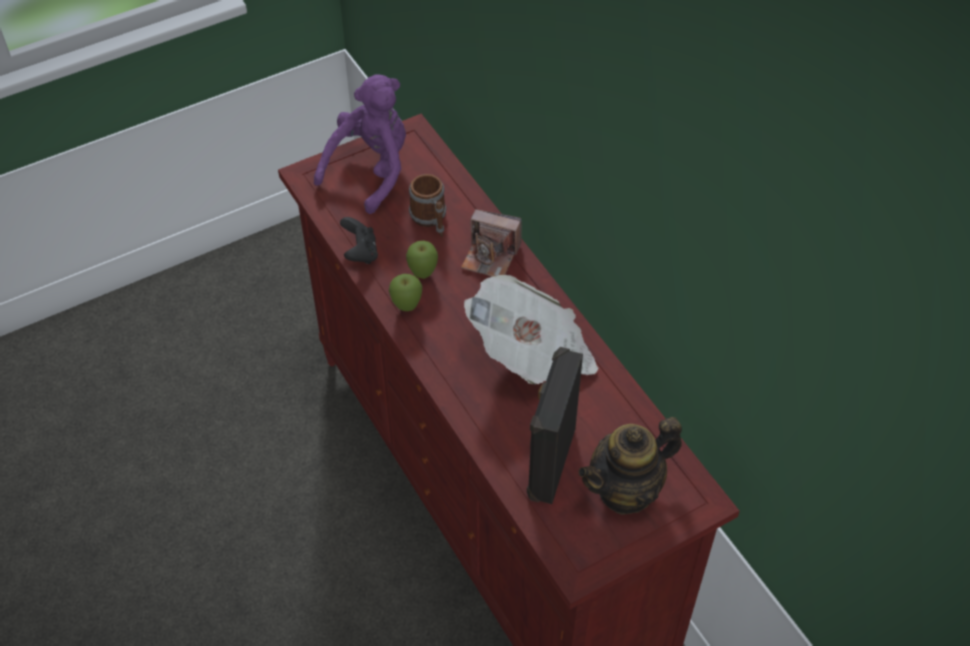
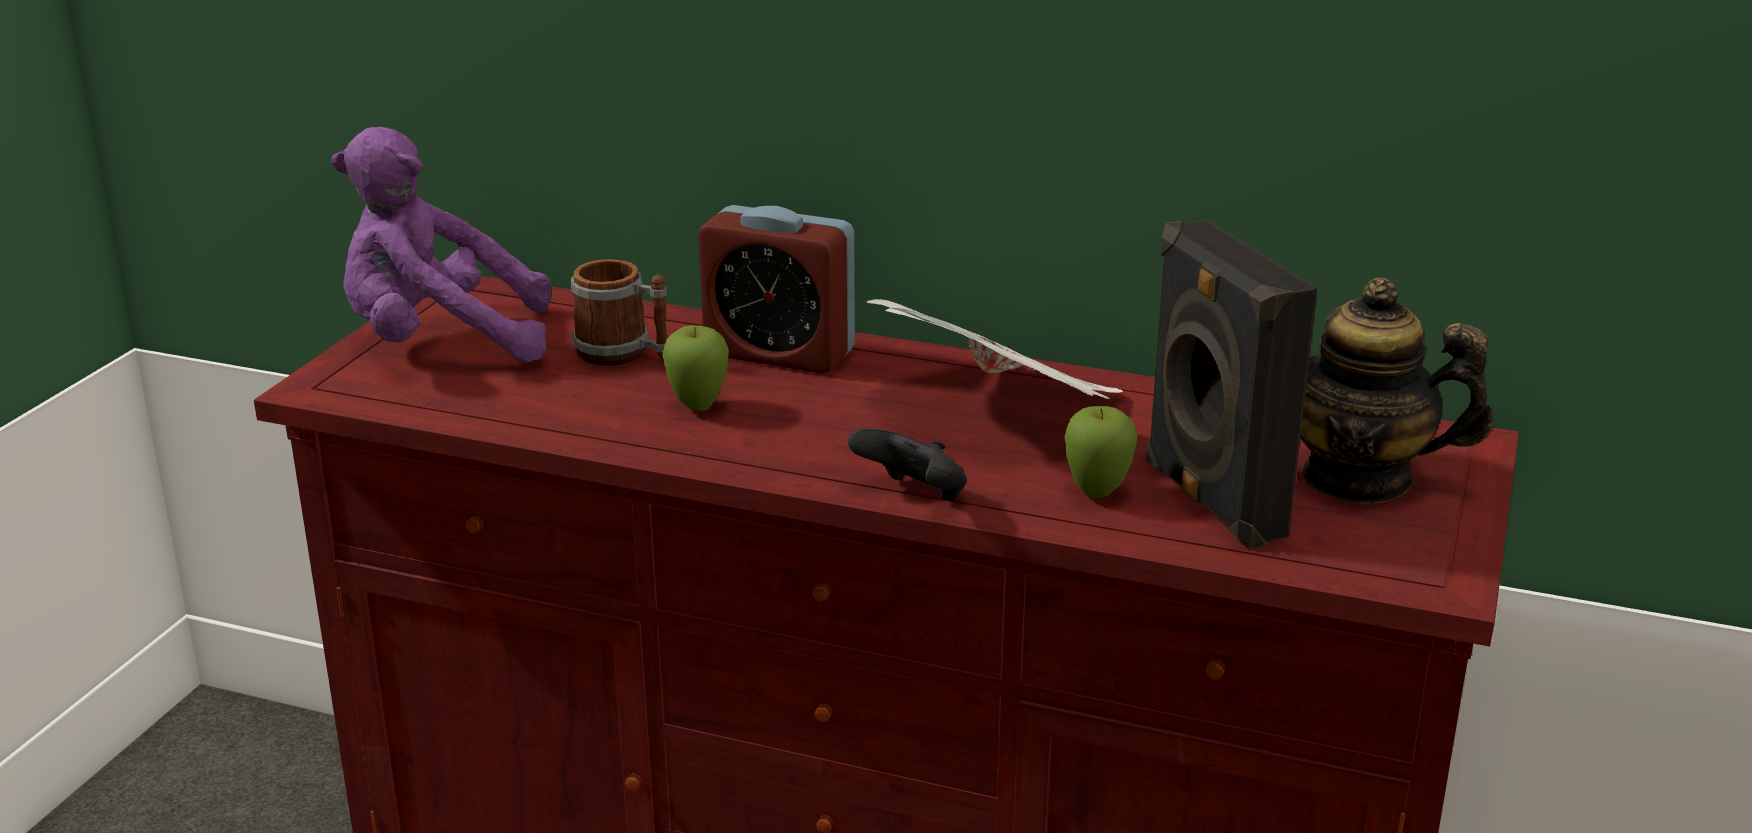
camera: 40 degrees left, 25 degrees down
purple plush toy [314,75,406,214] -> purple plush toy turned 90 degrees counterclockwise [331,127,551,363]
black game controller [340,217,378,264] -> black game controller moved to [848,428,967,501]
apple [389,274,422,311] -> apple moved to [1065,406,1137,498]
camera [461,209,522,277] -> alarm clock [699,205,855,373]
teapot [578,417,682,515] -> teapot turned 90 degrees clockwise [1300,277,1493,504]

